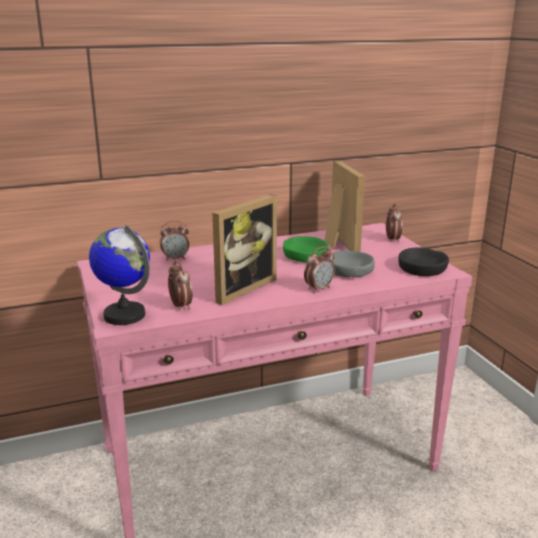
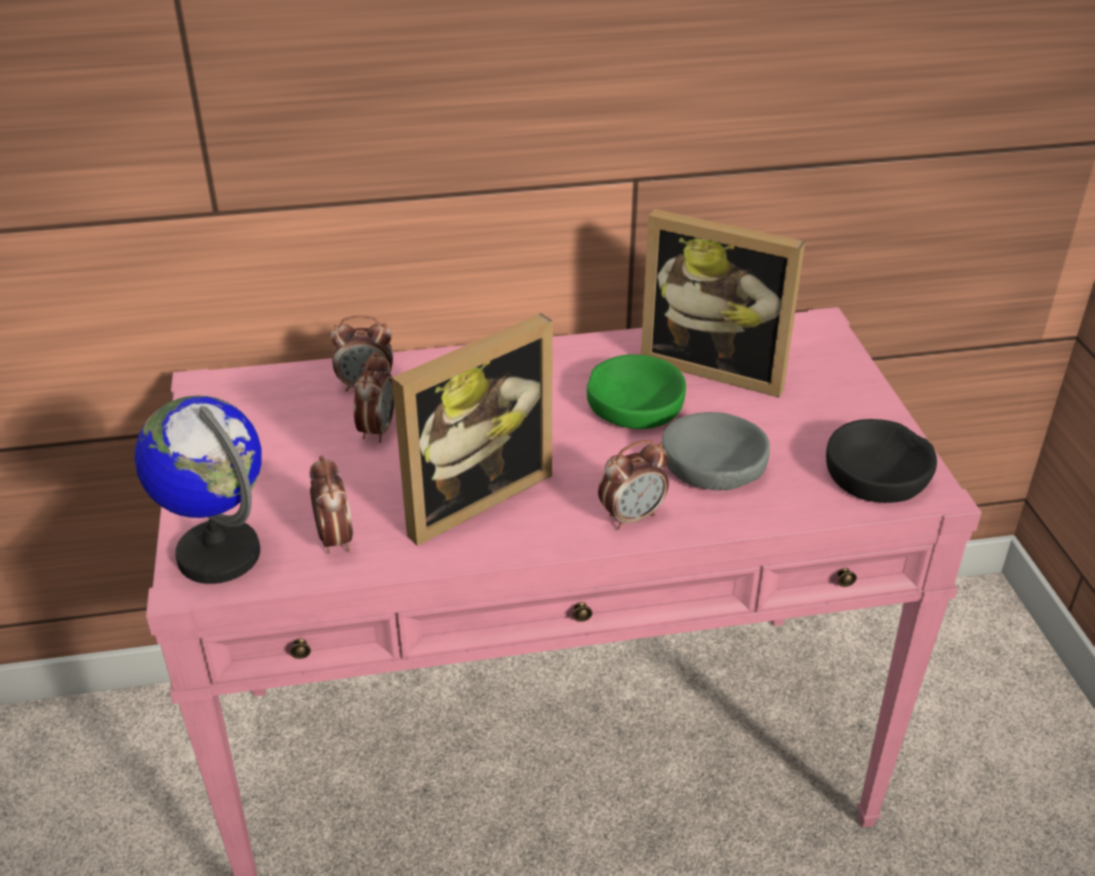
camera: 10 degrees right, 15 degrees up
picture frame [324,160,365,252] -> picture frame turned 120 degrees clockwise [641,209,805,397]
alarm clock [386,204,402,243] -> alarm clock moved to [354,352,395,443]

